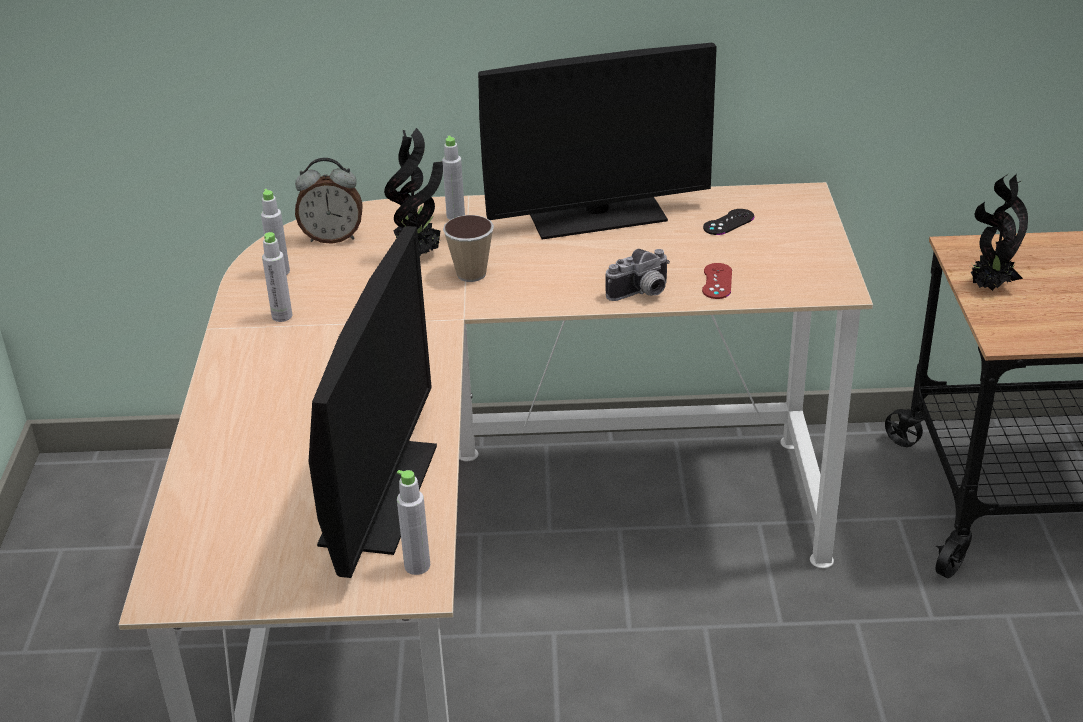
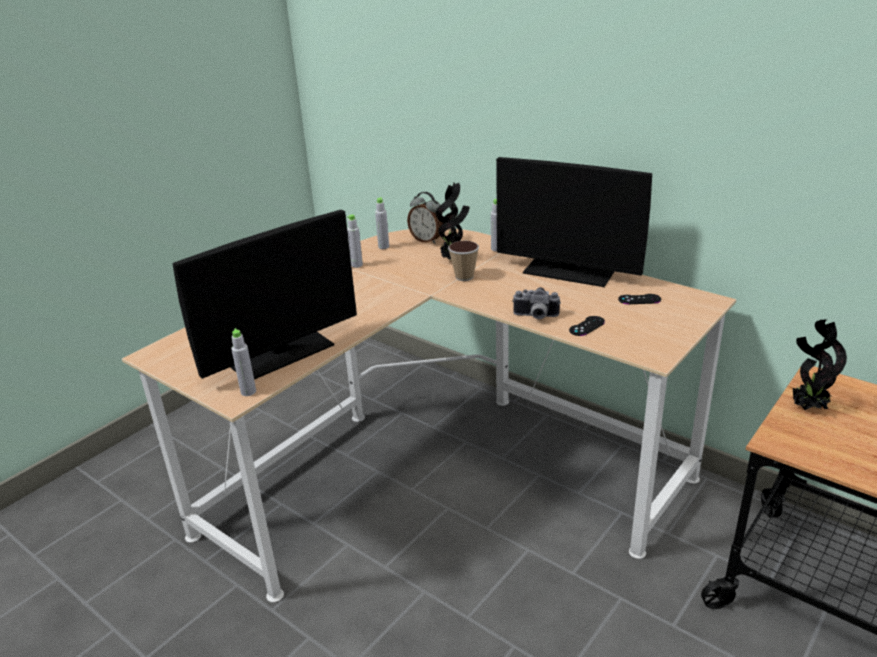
camera: 40 degrees right, 5 degrees down
red game controller [702,263,732,299] -> black game controller [569,316,605,336]

